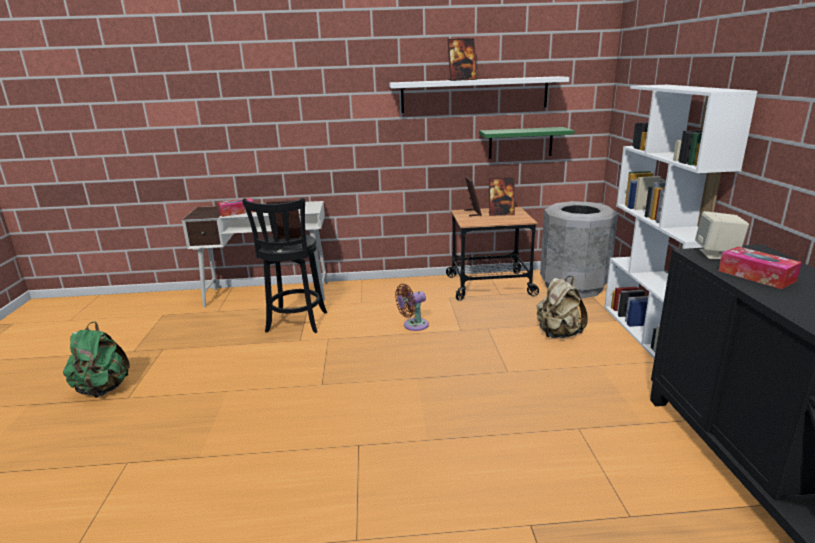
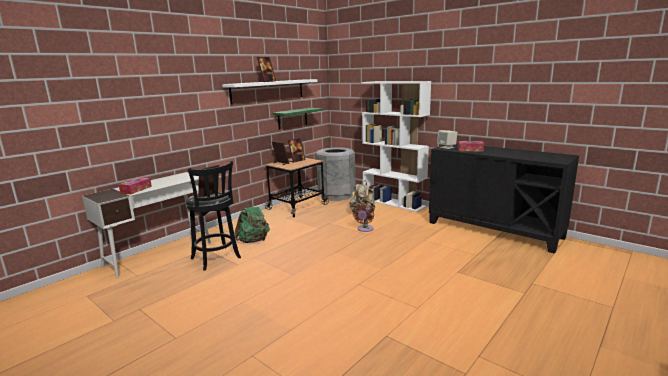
camera: 45 degrees left, 5 degrees down
green backpack [63,321,130,398] -> green backpack moved to [234,202,270,243]
brown fan [395,284,429,331] -> brown fan moved to [353,203,374,232]

